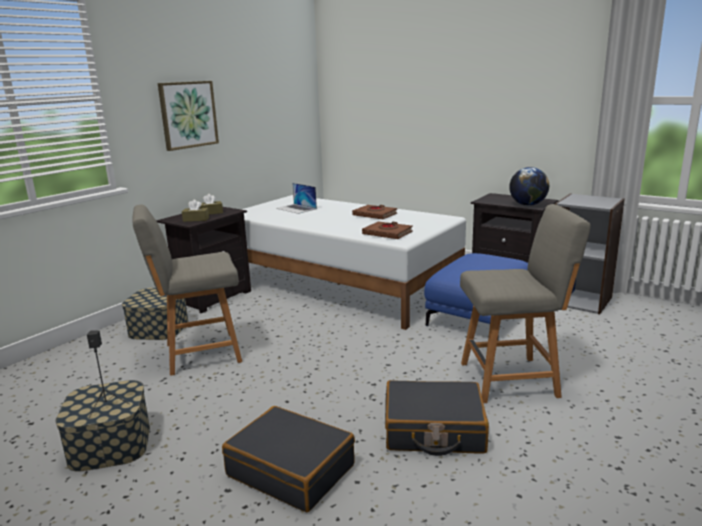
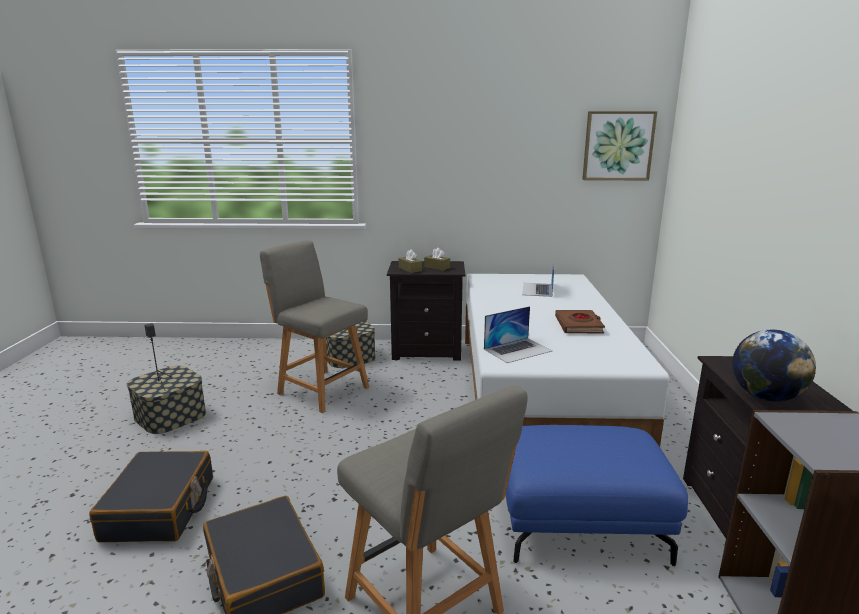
camera: 55 degrees right, 0 degrees up
picture [158,81,219,151] -> picture moved to [582,111,657,180]
brown book [362,221,413,239] -> laptop [484,306,553,363]

